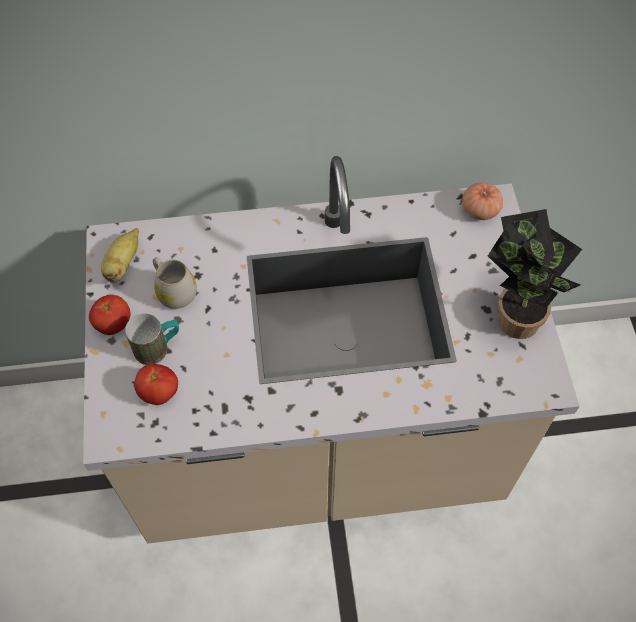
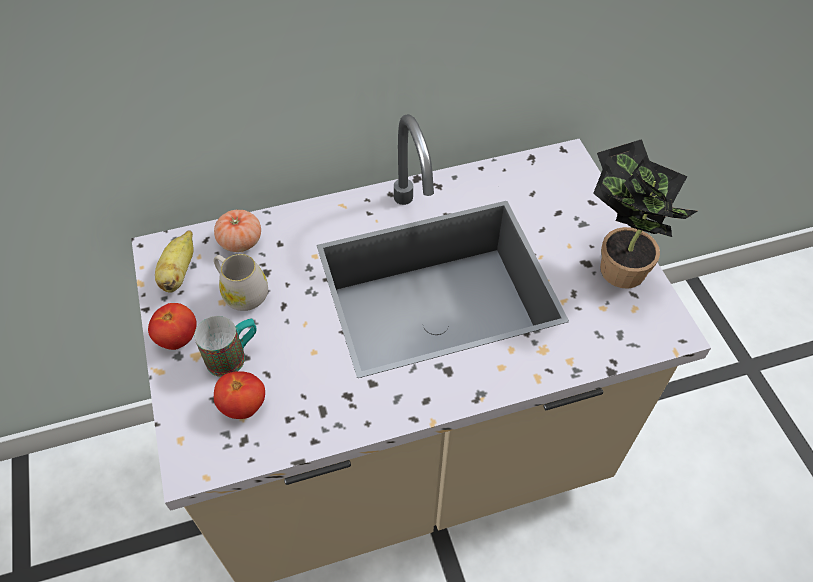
camera: 10 degrees left, 5 degrees down
tomato [462,182,503,220] -> tomato moved to [214,210,261,252]

